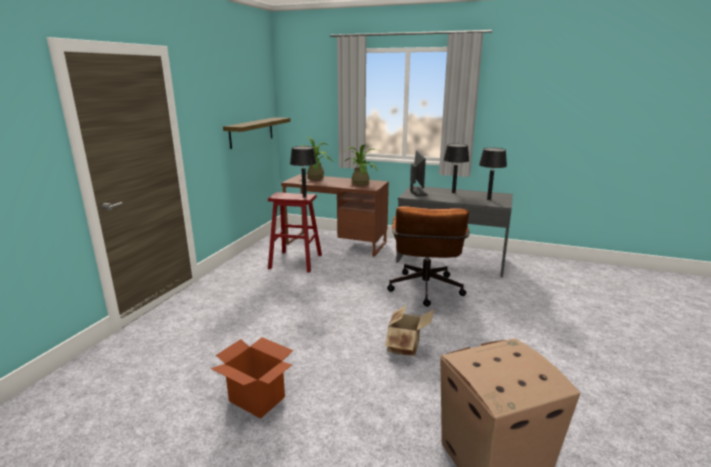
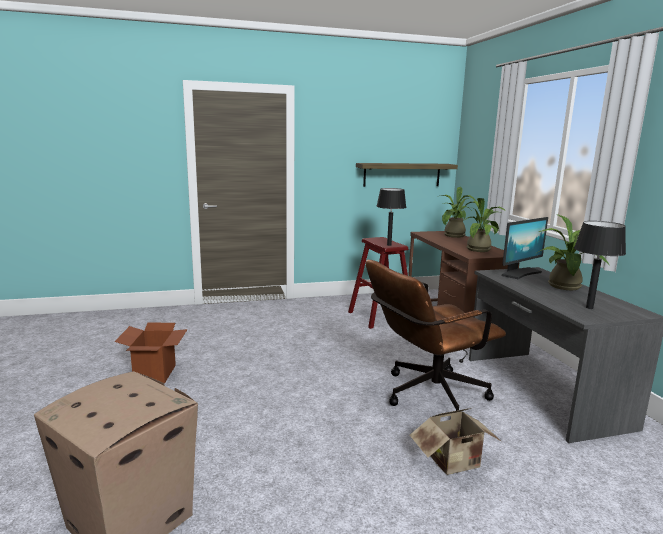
camera: 55 degrees right, 5 degrees down
cardboard box [385,306,434,356] -> cardboard box moved to [410,408,502,475]
black table lamp [443,144,469,193] -> potted plant [535,214,609,290]

